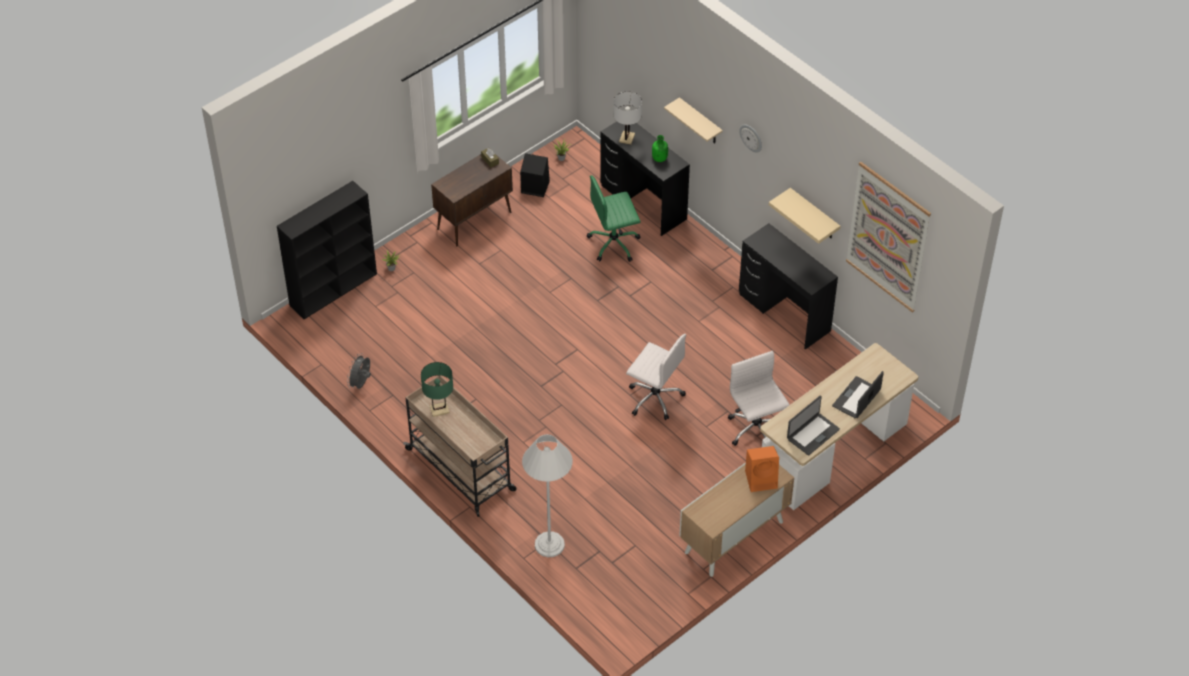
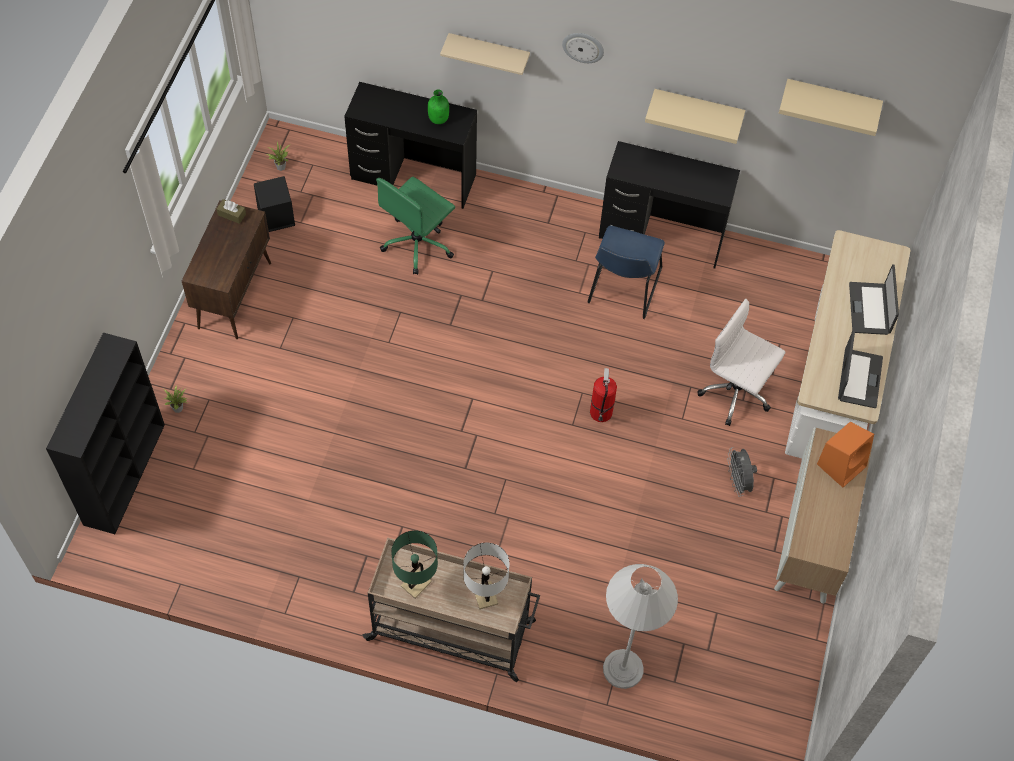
camera: 35 degrees left, 10 degrees up
grey fan [347,353,371,389] -> grey fan moved to [727,447,757,497]
white table lamp [613,91,642,145] -> white table lamp moved to [463,543,510,609]
white office chair [626,334,686,420] -> fire extinguisher [590,368,617,422]
picture [846,161,931,313] -> beige shelf [779,79,883,136]
none -> blue chair [587,226,665,319]

